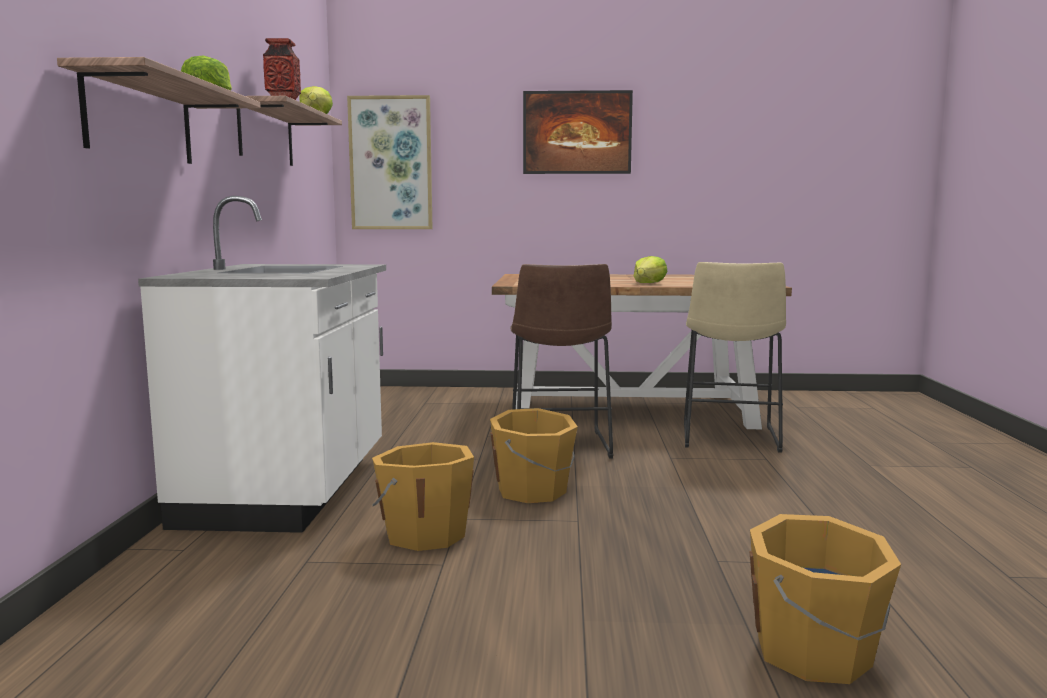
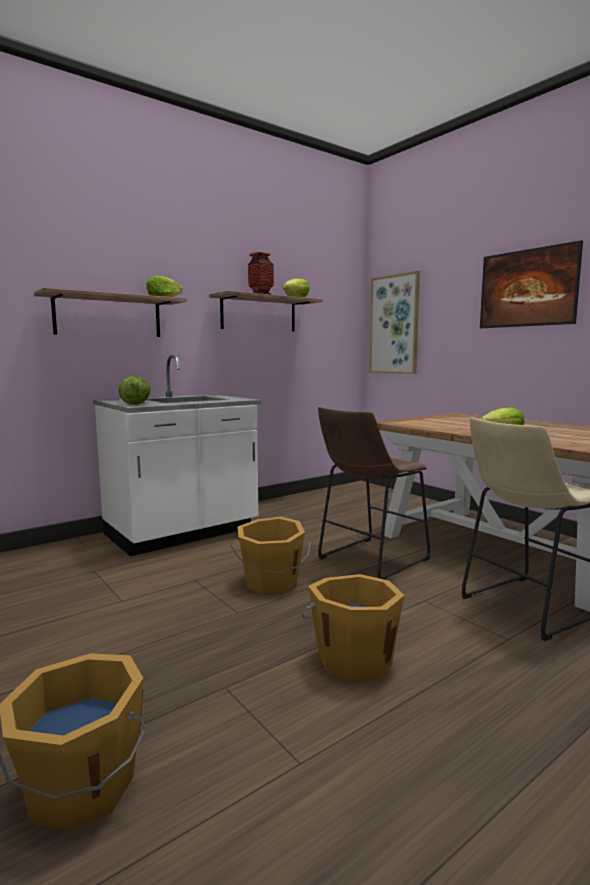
camera: 50 degrees right, 0 degrees up
orange bucket [372,442,474,551] -> orange bucket moved to [302,574,405,682]
none -> lettuce [118,376,150,405]

